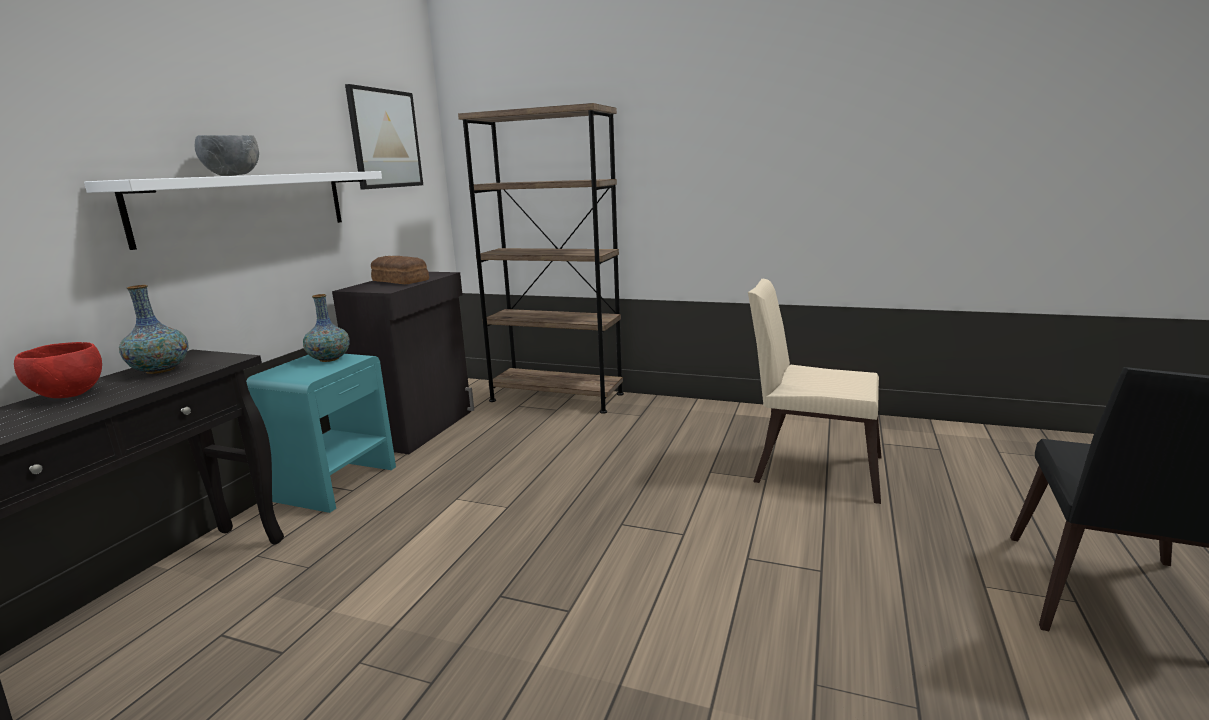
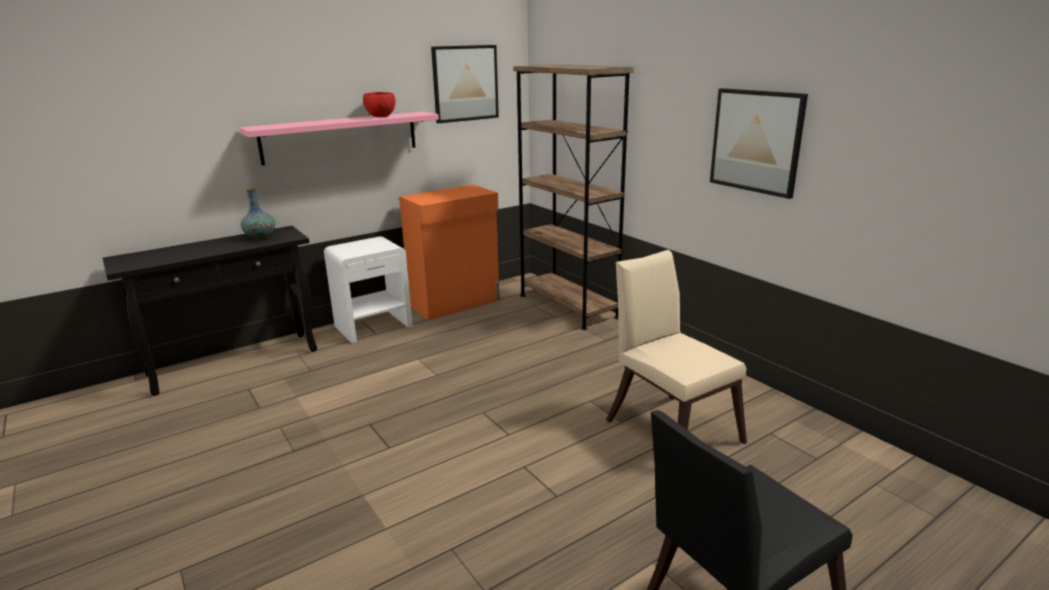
camera: 35 degrees right, 5 degrees up
red bowl [14,342,102,398] -> red bowl moved to [363,92,395,117]
white shelf [84,171,382,250] -> pink shelf [239,112,439,165]
grey bowl [195,135,259,176] -> none
turquoise nightstand [246,354,396,513] -> white nightstand [324,236,413,343]
vase [303,294,350,362] -> none
black cabinet [332,272,474,454] -> orange cabinet [399,185,500,320]
bread [371,256,429,284] -> none
none -> picture [710,88,808,199]

